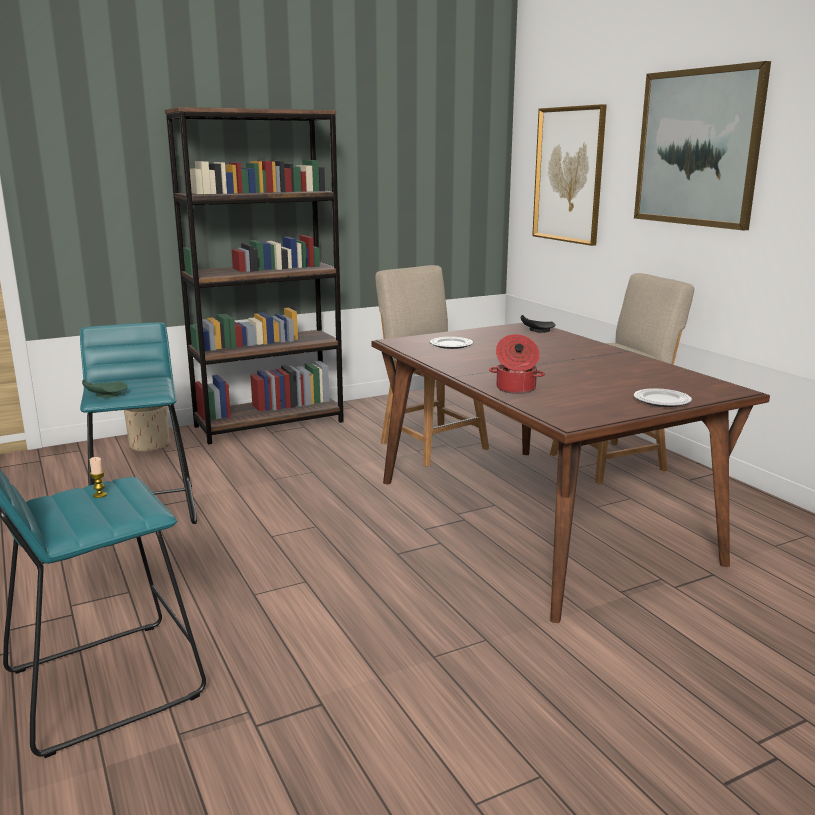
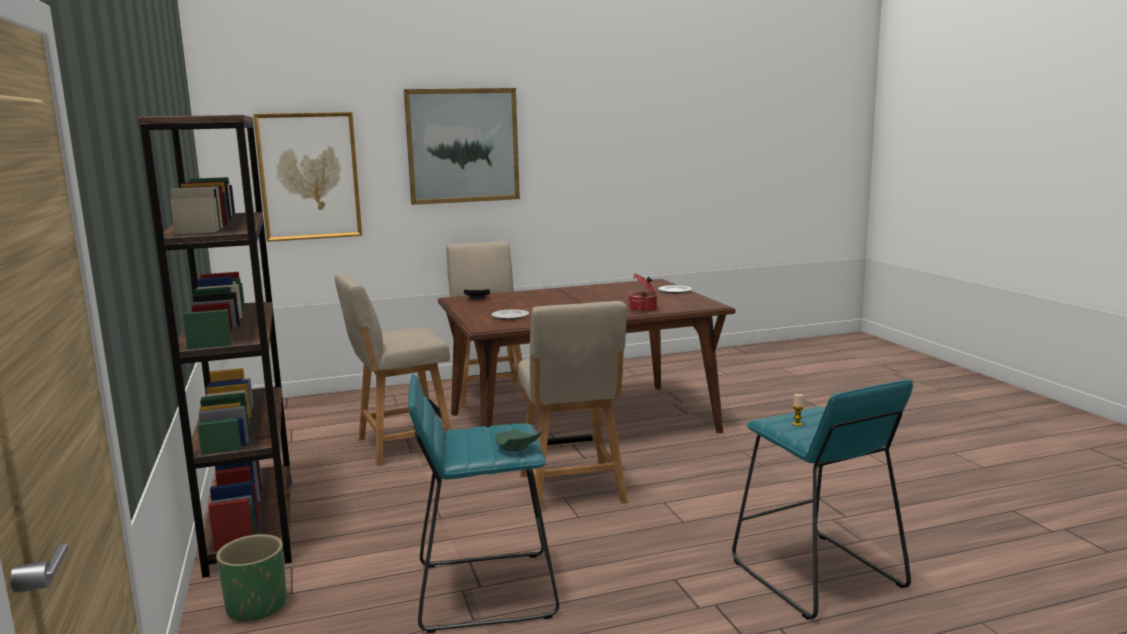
camera: 80 degrees left, 5 degrees down
beige planter [124,406,169,453] -> green planter [216,534,287,624]
none -> beige chair [518,301,628,513]

